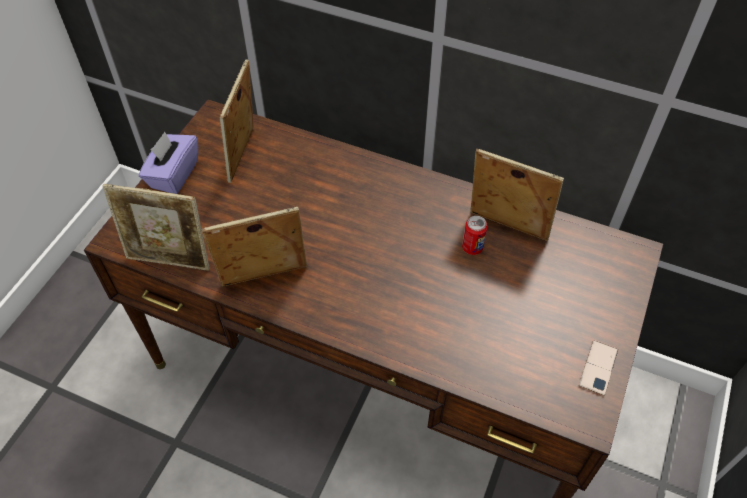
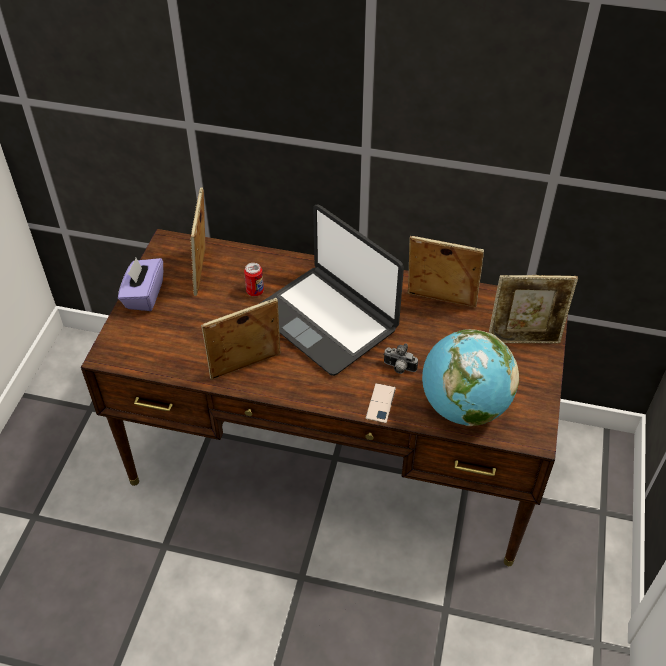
camera: 10 degrees left, 5 degrees down
picture frame [103,184,210,271] -> picture frame moved to [489,275,578,343]
can [462,216,488,255] -> can moved to [244,263,264,296]
phone [579,340,618,396] -> phone moved to [366,383,396,424]
none -> laptop [259,204,404,376]
none -> camera [383,343,418,374]
none -> globe [422,329,519,426]

